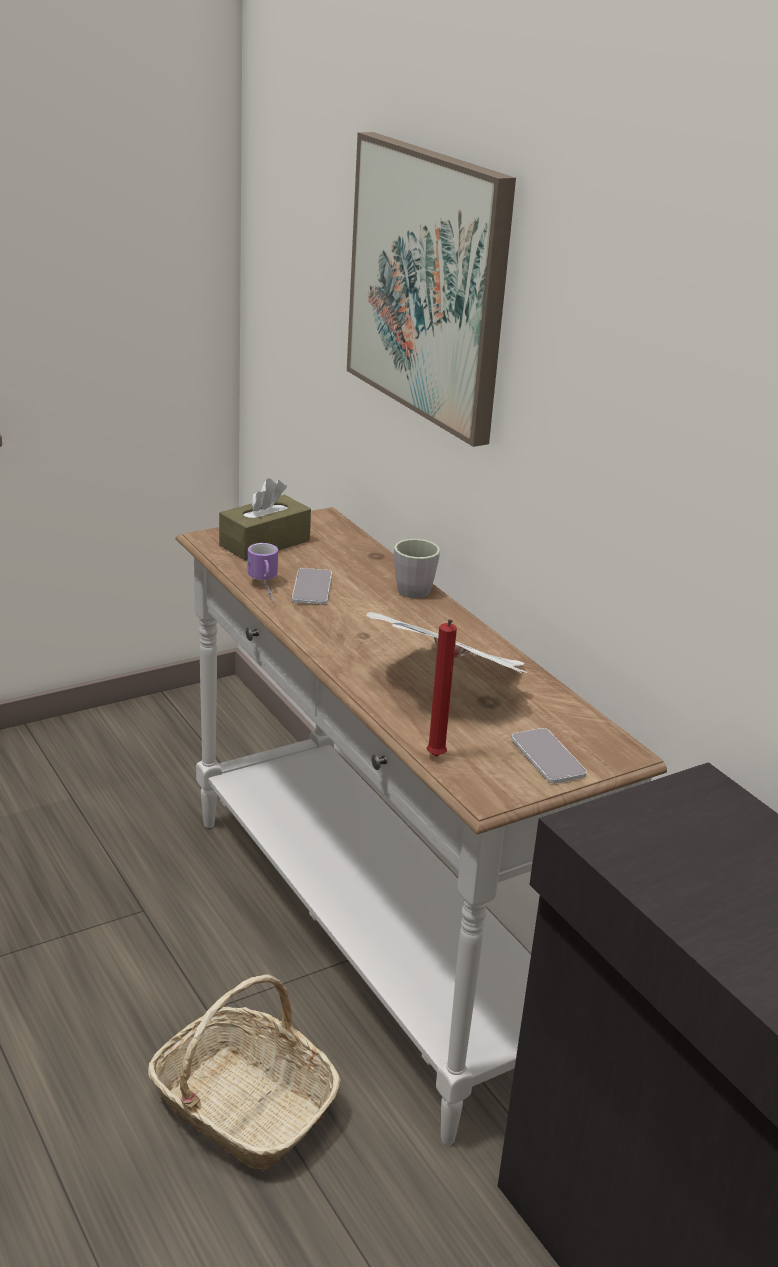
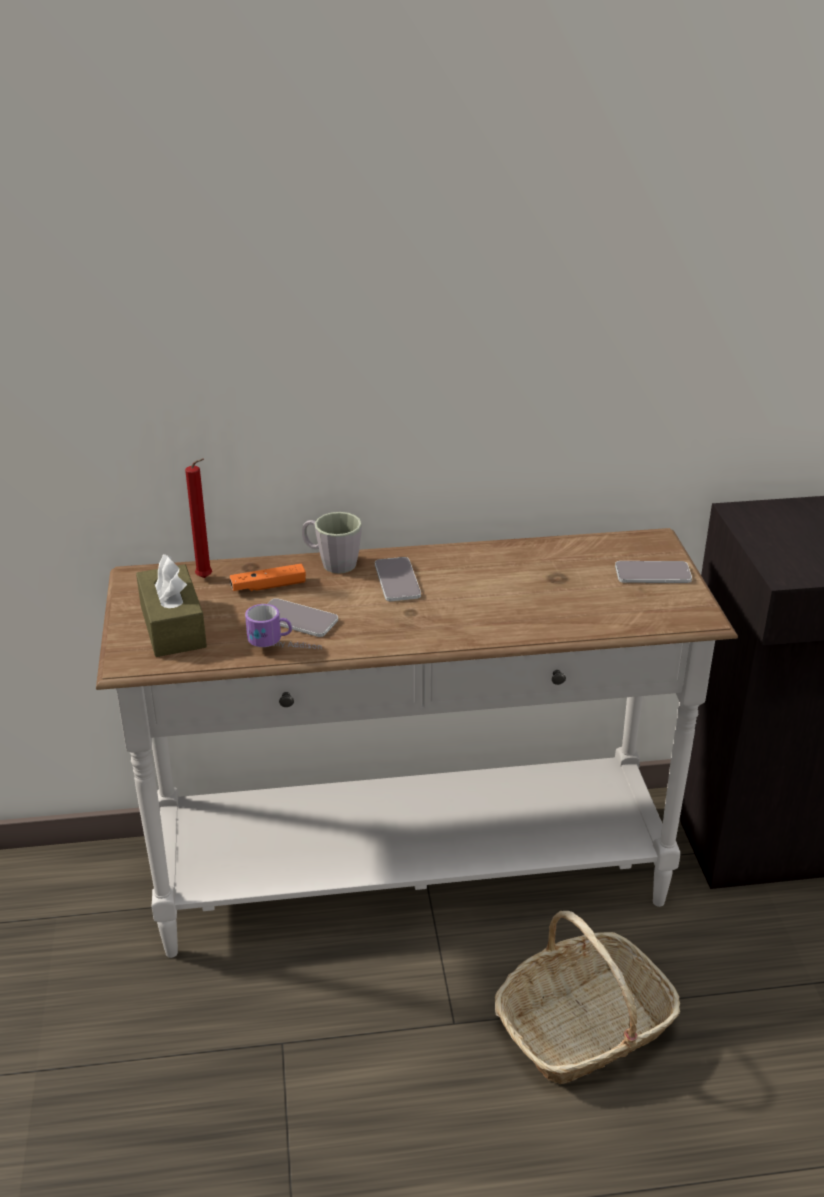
camera: 65 degrees left, 5 degrees up
picture [347,132,516,447] -> none
newspaper [366,612,528,674] -> none
red candle [427,619,457,756] -> red candle moved to [185,458,212,578]
none -> orange game controller [230,564,306,591]
none -> phone [375,557,421,601]

